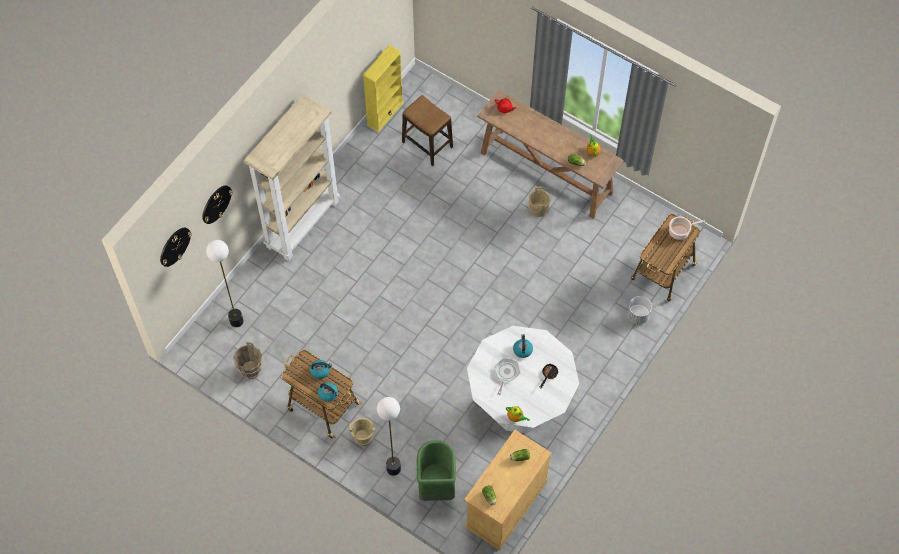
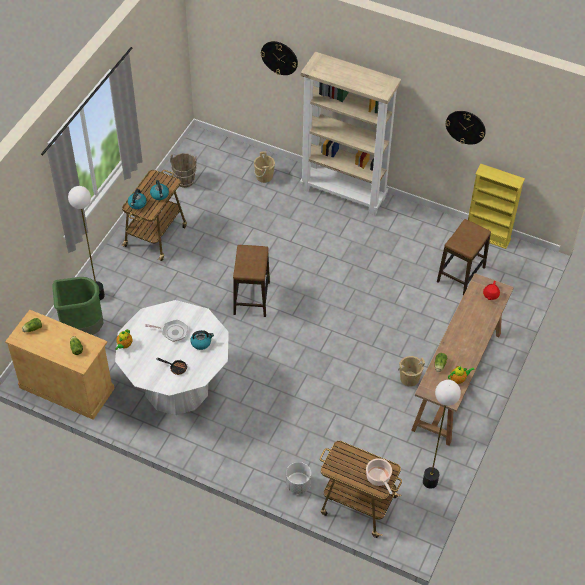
camera: 80 degrees right, 10 degrees down
wall clock [160,228,192,267] -> wall clock moved to [445,111,486,145]
floor lamp [206,240,243,327] -> floor lamp moved to [423,380,461,489]
beige bucket [349,418,376,446] -> beige bucket moved to [254,151,275,183]
none -> stool [233,245,270,317]

